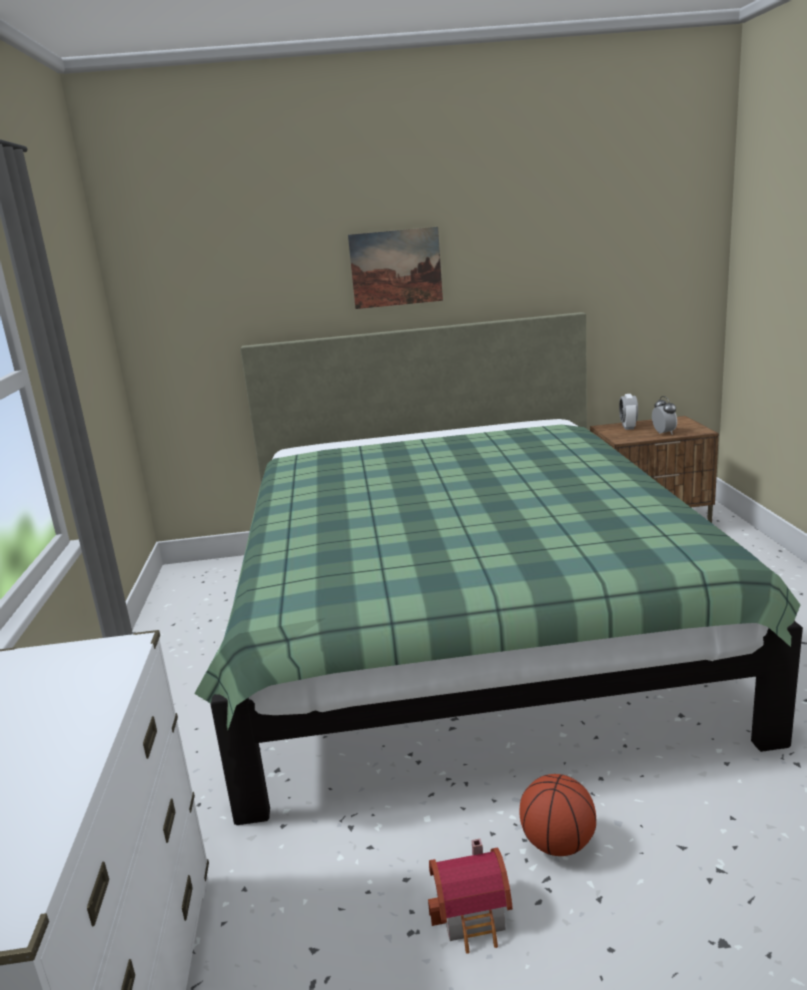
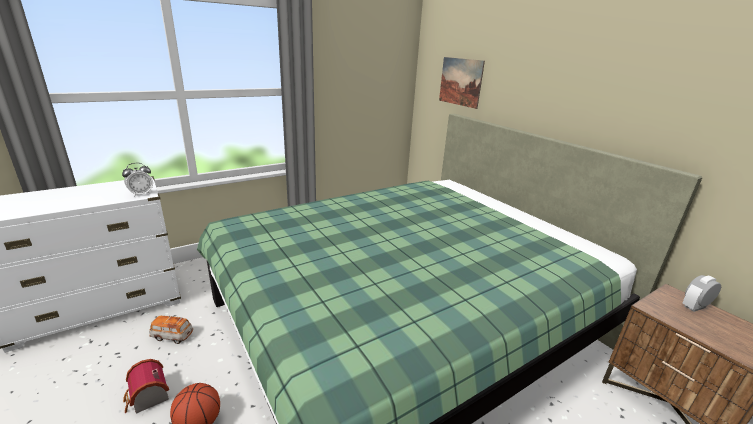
camera: 60 degrees right, 5 degrees up
picture [348,227,443,309] -> picture moved to [439,57,485,109]
alarm clock [652,396,677,435] -> alarm clock moved to [122,163,153,197]
none -> toy car [149,316,193,344]

